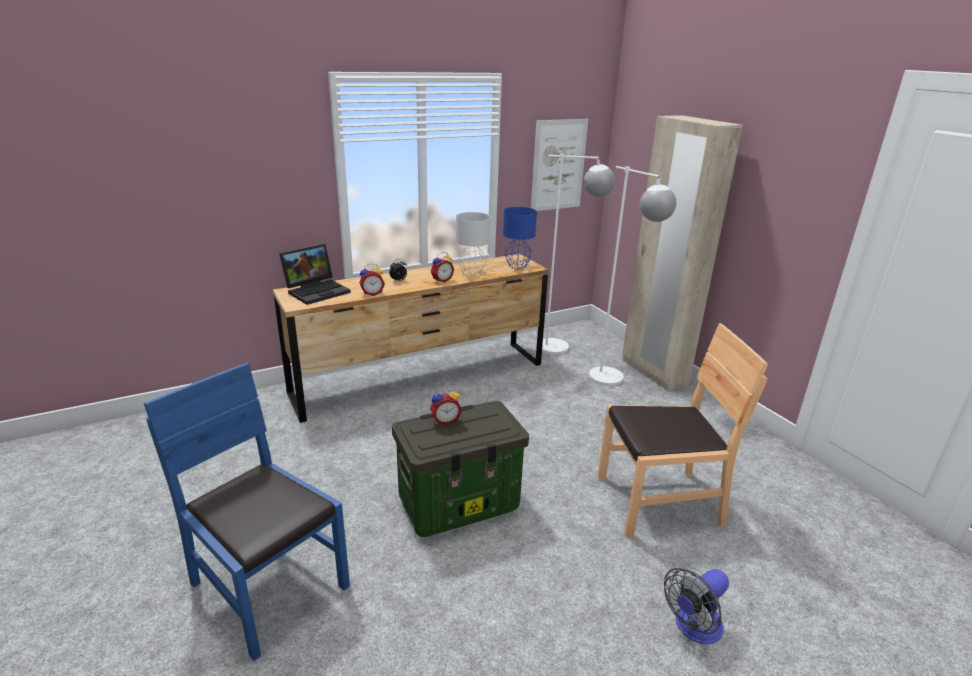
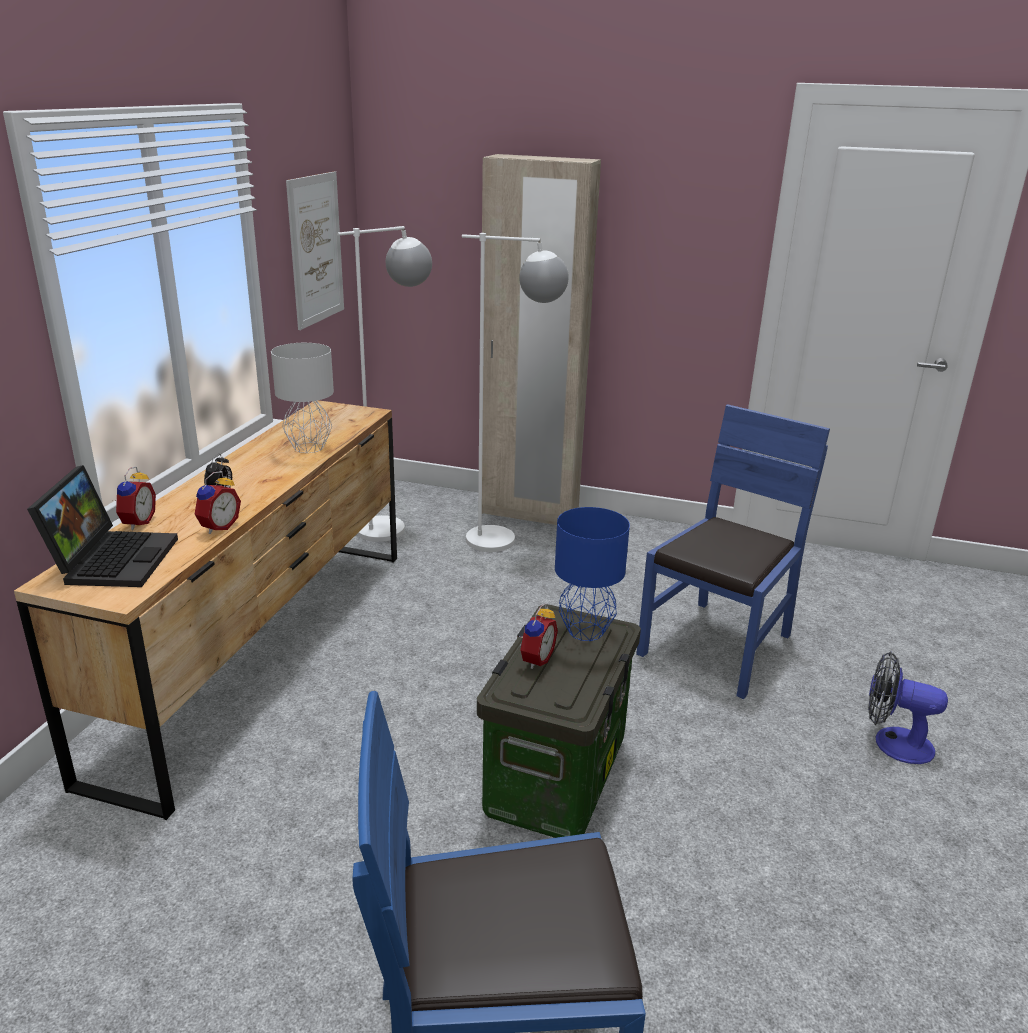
camera: 45 degrees left, 0 degrees up
alarm clock [431,252,454,283] -> alarm clock moved to [113,466,156,530]
blue table lamp [503,207,537,270] -> blue table lamp moved to [555,507,630,641]
brown chair [598,323,768,538] -> blue chair [636,404,830,699]
fan [664,568,729,644] -> fan turned 105 degrees clockwise [868,651,948,764]

